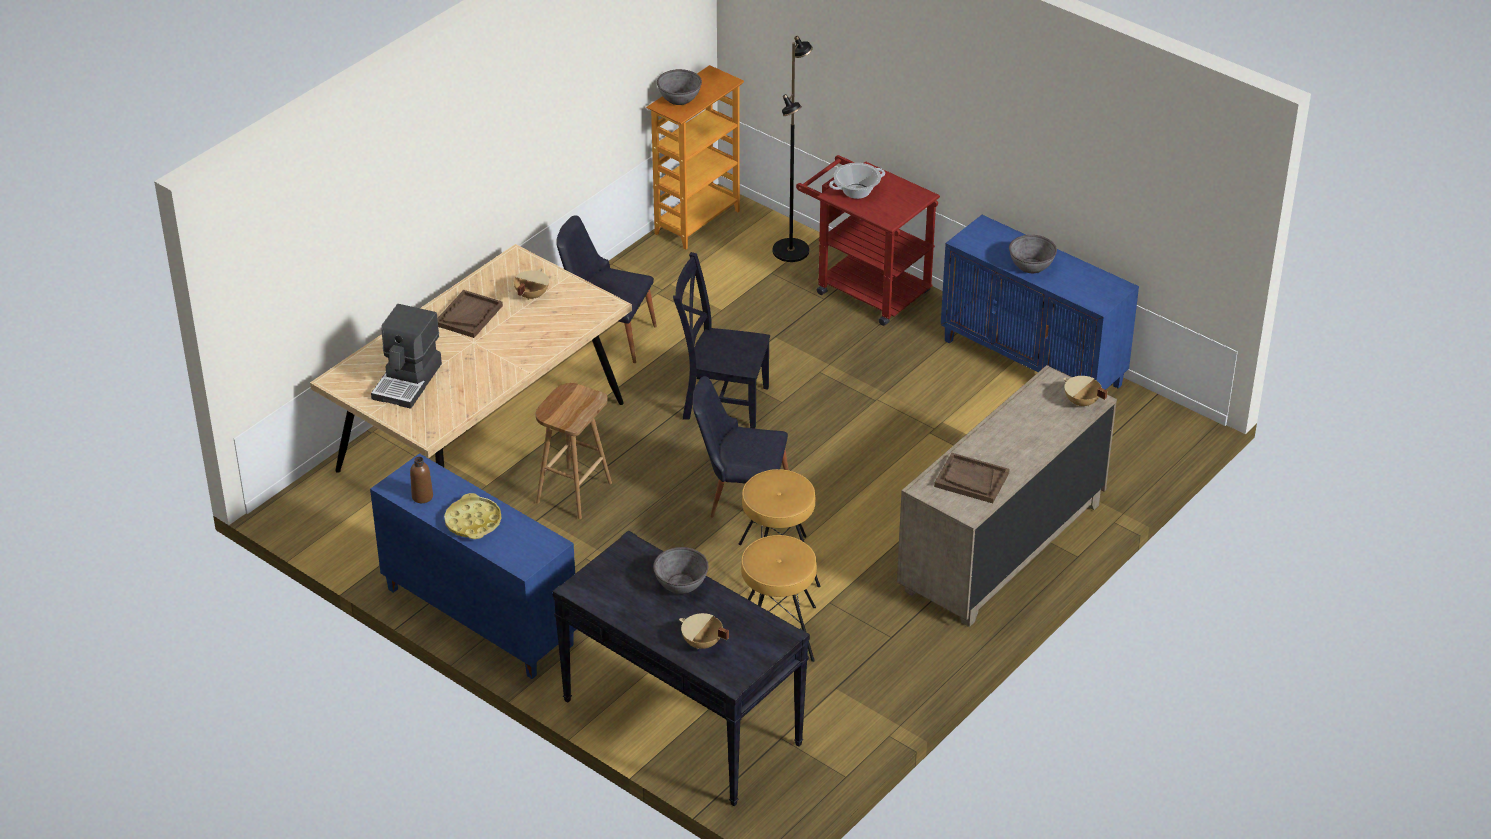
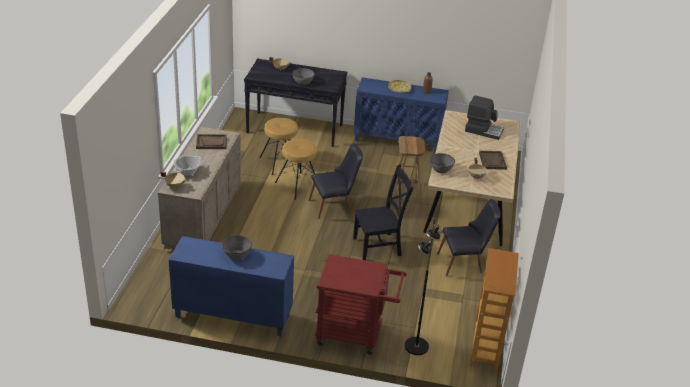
camera: 150 degrees right, 5 degrees down
coffee machine [371,304,442,409] -> coffee machine turned 120 degrees clockwise [465,95,504,140]
grey bowl [657,69,702,105] -> grey bowl moved to [430,153,455,173]
cooking pot [829,163,885,199] -> cooking pot moved to [174,155,201,175]

